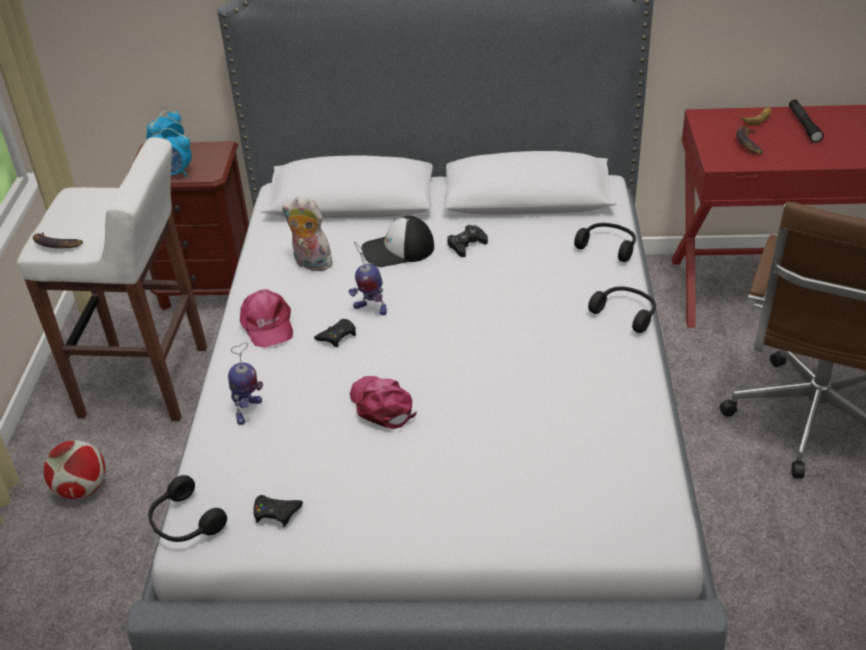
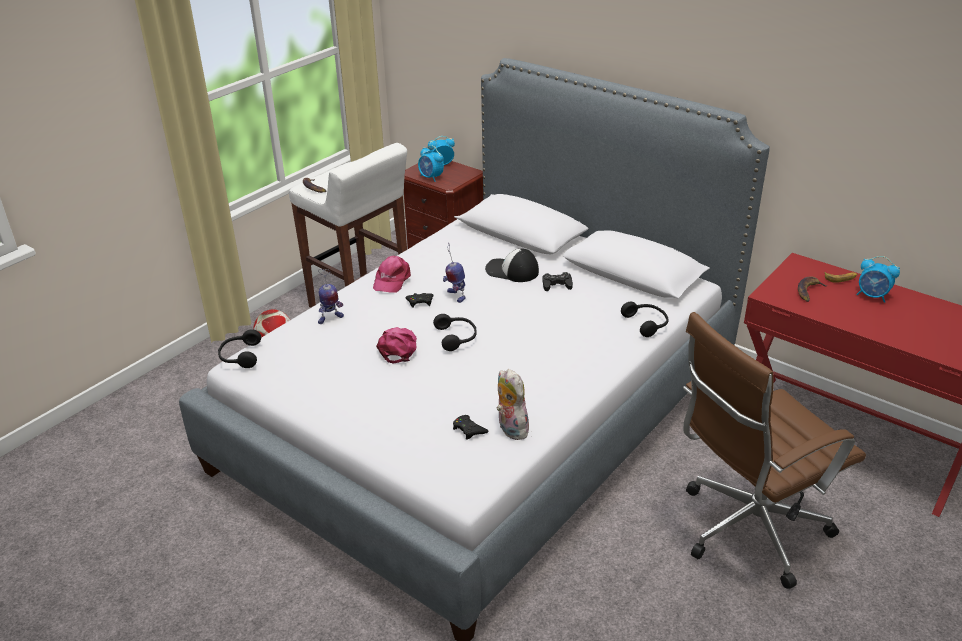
camera: 35 degrees right, 5 degrees down
black game controller [254,495,303,527] -> black game controller moved to [453,415,489,440]
plush toy [282,197,333,271] -> plush toy moved to [496,369,531,440]
black headphones [588,286,656,333] -> black headphones moved to [433,314,477,351]
black flashlight [789,99,824,143] -> alarm clock [856,256,900,303]

